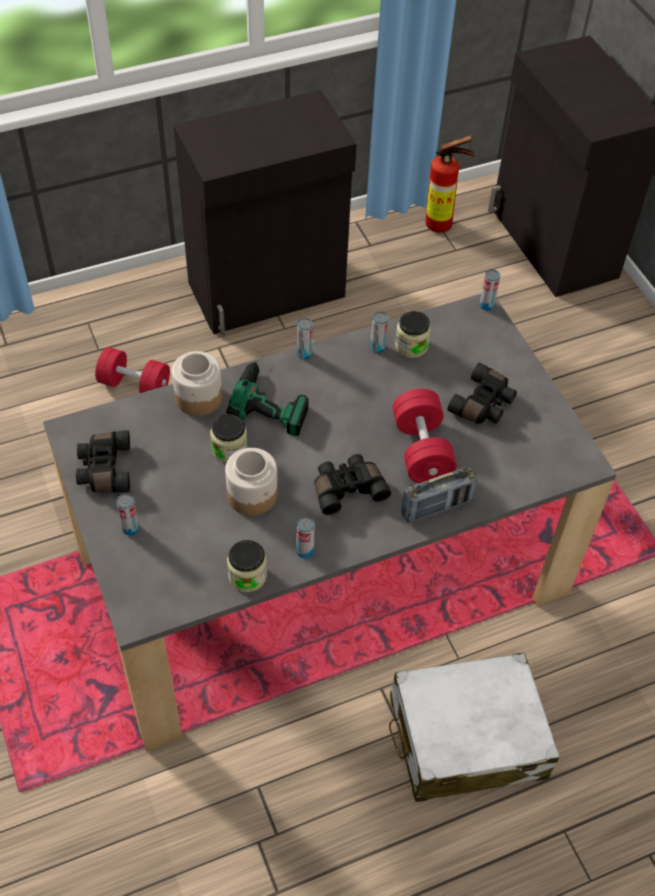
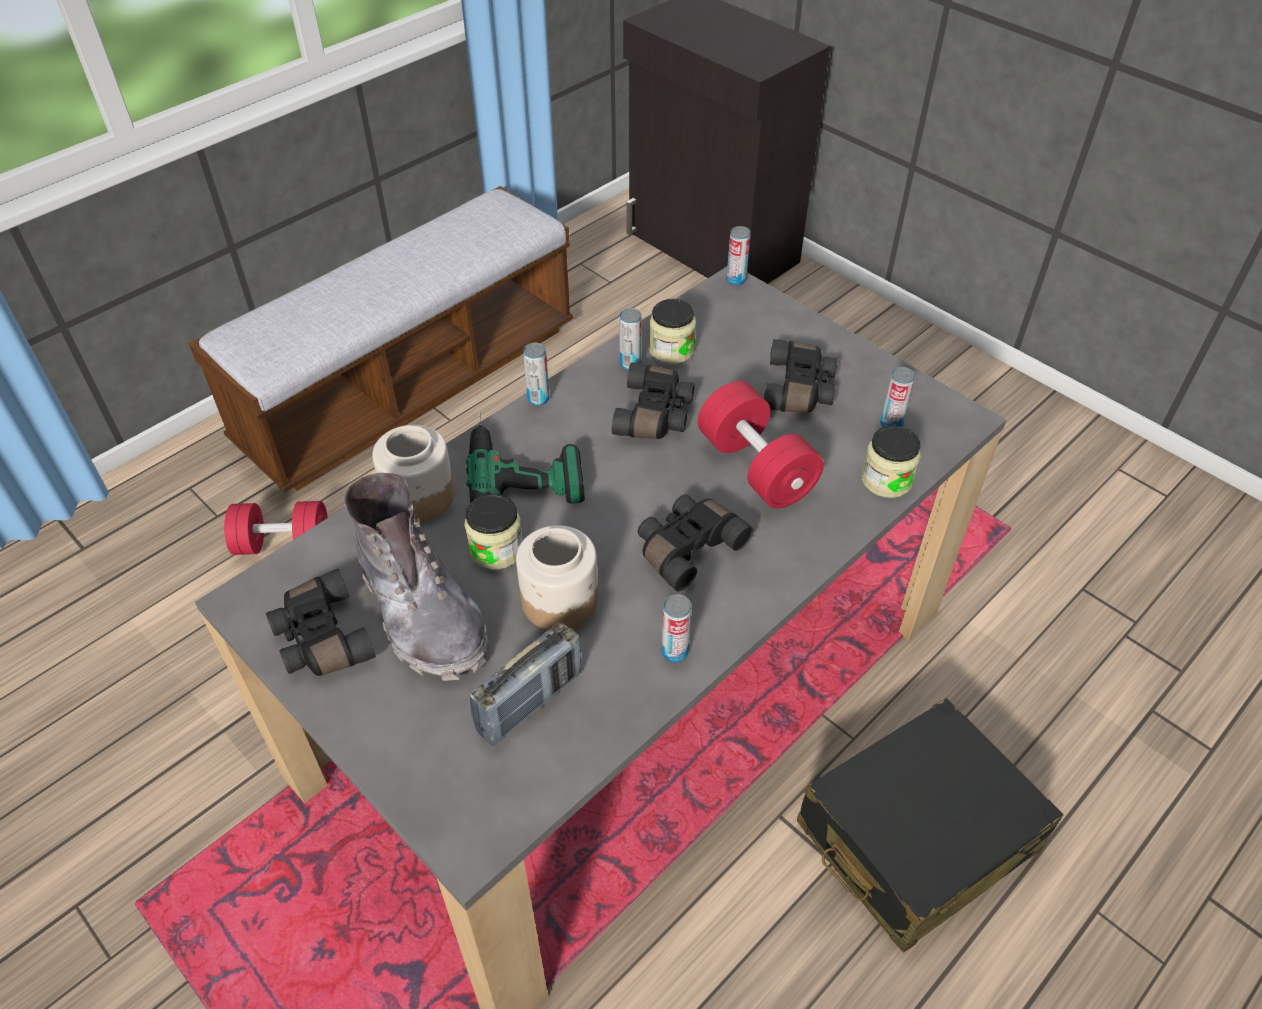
camera: 20 degrees left, 5 degrees down
can [116,493,139,536] -> can moved to [880,367,915,427]
black cabinet [173,90,357,335] -> bench [188,186,573,492]
jar [227,540,267,592] -> jar moved to [861,426,921,498]
white suitcase [389,653,559,802] -> black suitcase [797,698,1064,952]
radio [401,467,477,523] -> radio moved to [469,622,581,746]
fire extinguisher [426,135,474,233] -> none
none -> grey boot [344,473,488,681]
none -> black binoculars [612,362,695,439]

